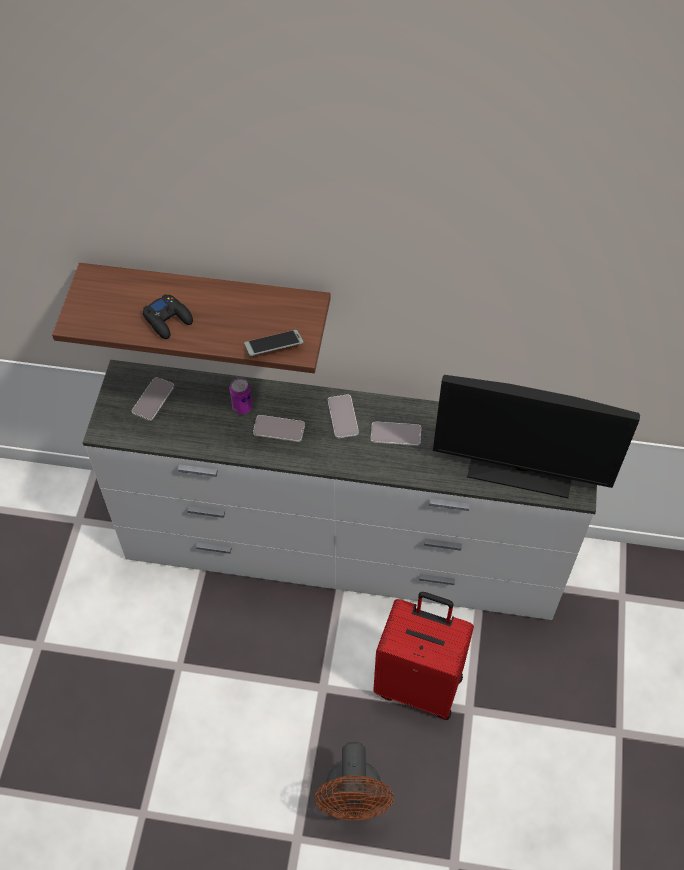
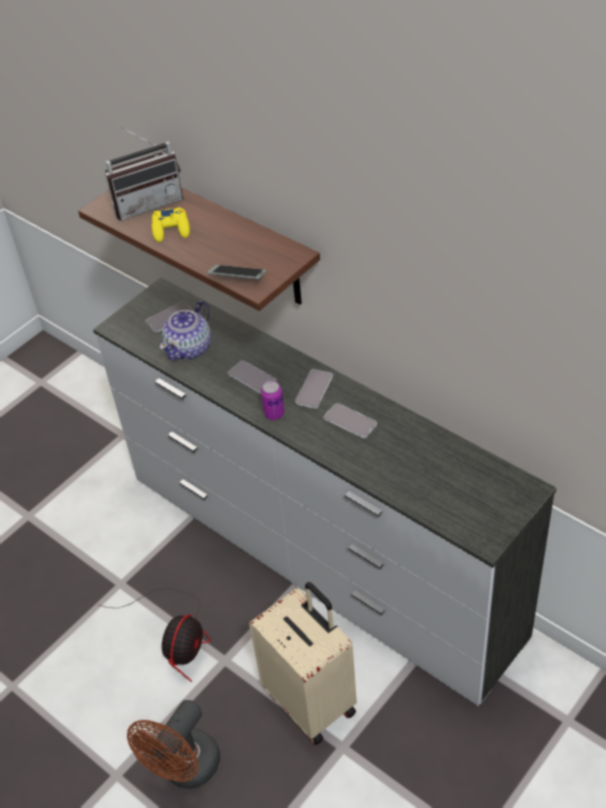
camera: 35 degrees right, 10 degrees down
black game controller [143,294,193,339] -> yellow game controller [152,207,190,242]
can [230,378,252,414] -> can moved to [261,380,284,420]
red suitcase [373,592,474,720] -> beige suitcase [249,582,357,745]
monitor [433,375,640,498] -> none
none -> fan [100,588,211,682]
none -> radio [105,125,183,220]
none -> teapot [160,301,211,360]

